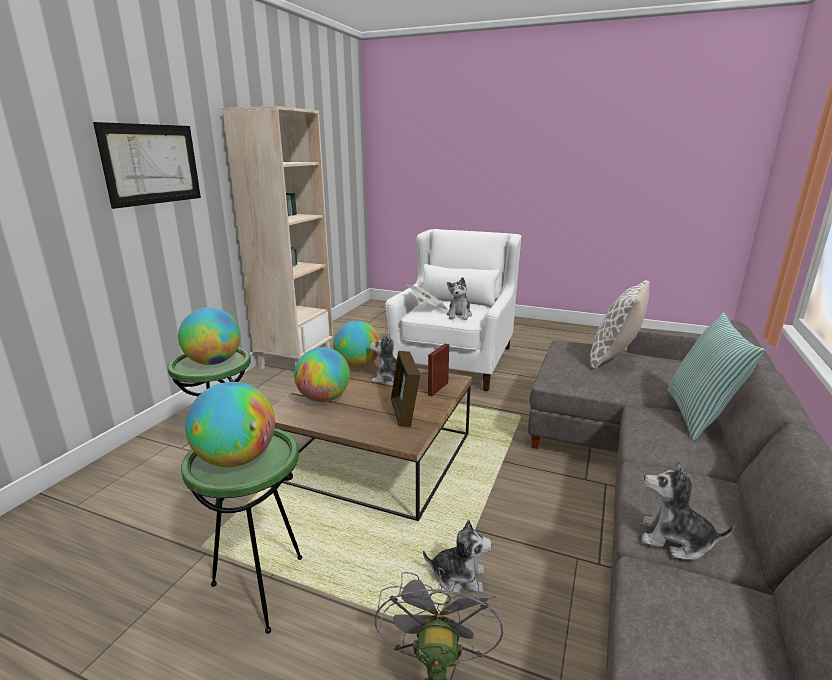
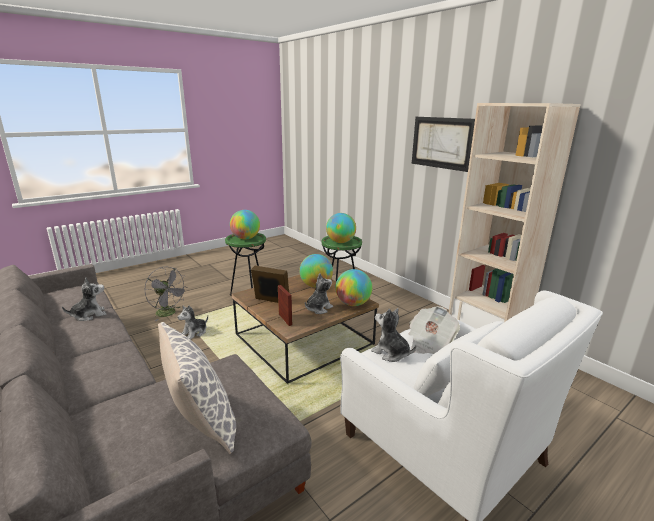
camera: 120 degrees right, 0 degrees up
pillow [668,313,765,441] -> none

